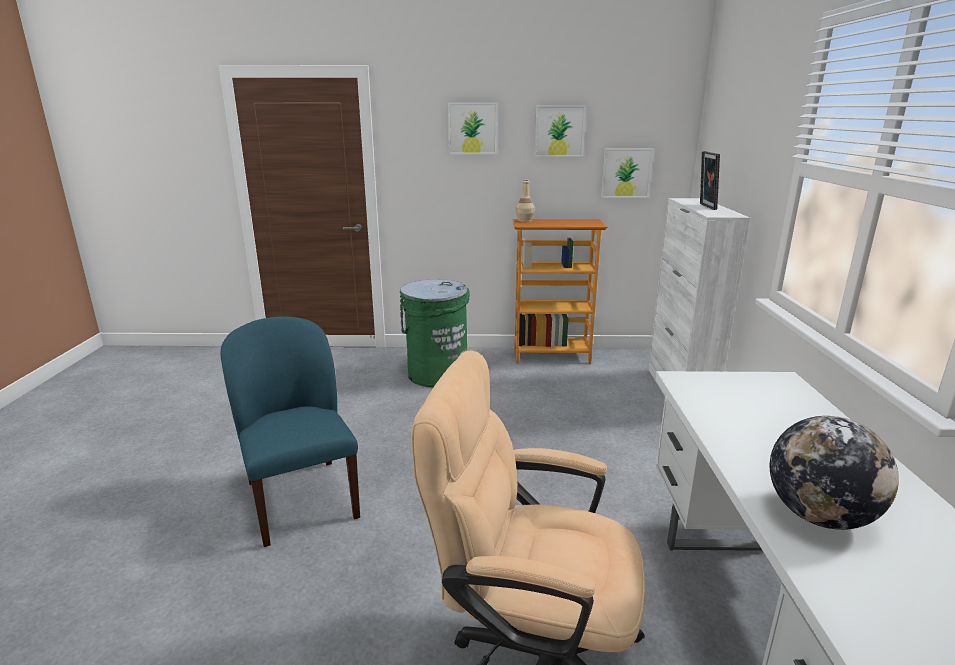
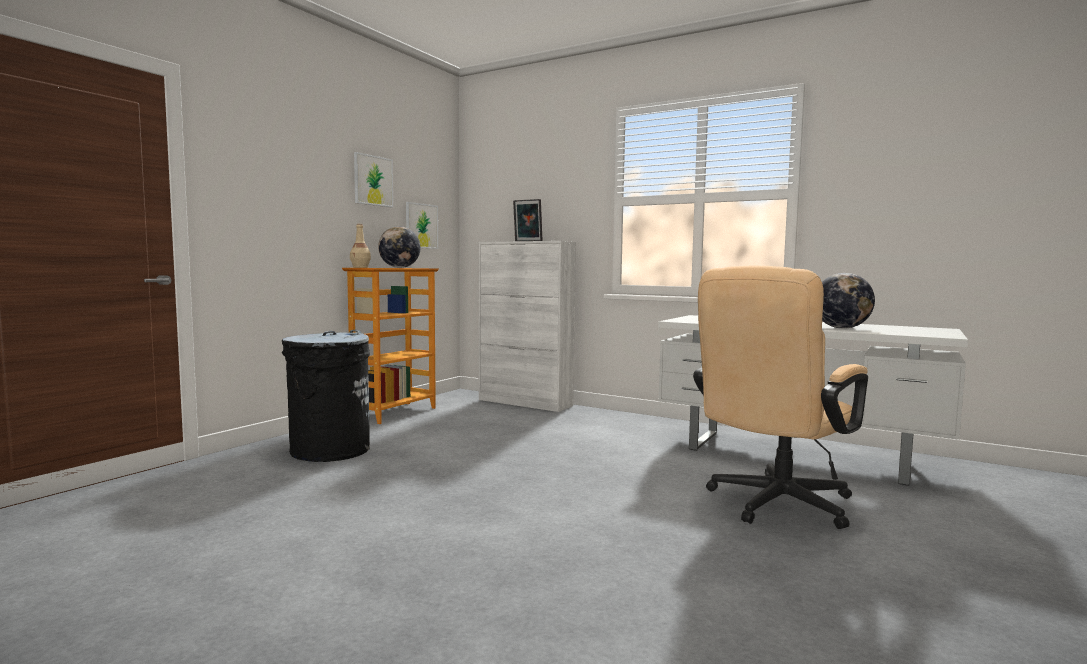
camera: 60 degrees left, 15 degrees down
blue chair [221,316,360,547] -> none
green trash can [400,279,470,388] -> black trash can [282,330,370,462]
picture [448,103,497,154] -> none
none -> globe [378,226,420,268]

